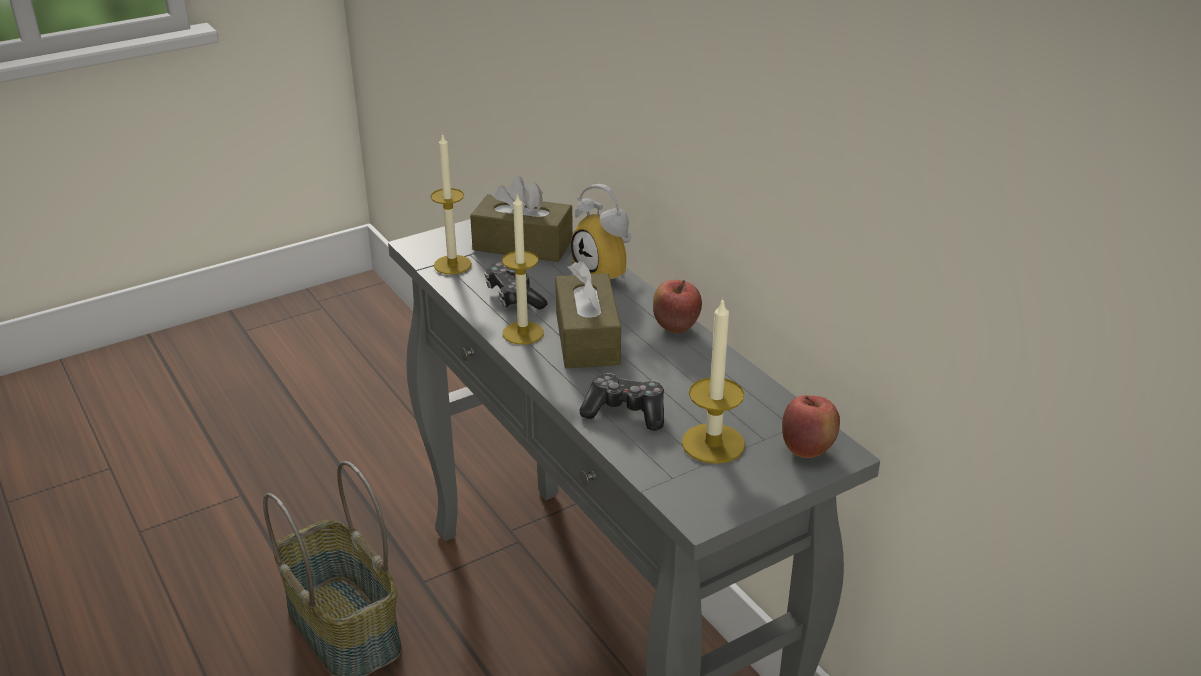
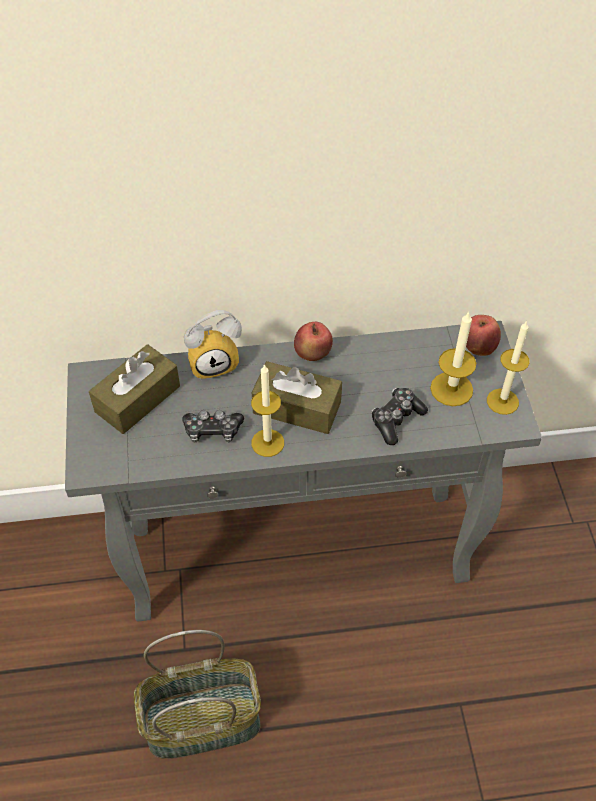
camera: 65 degrees left, 20 degrees up
candle [431,133,472,274] -> candle moved to [487,321,530,415]

